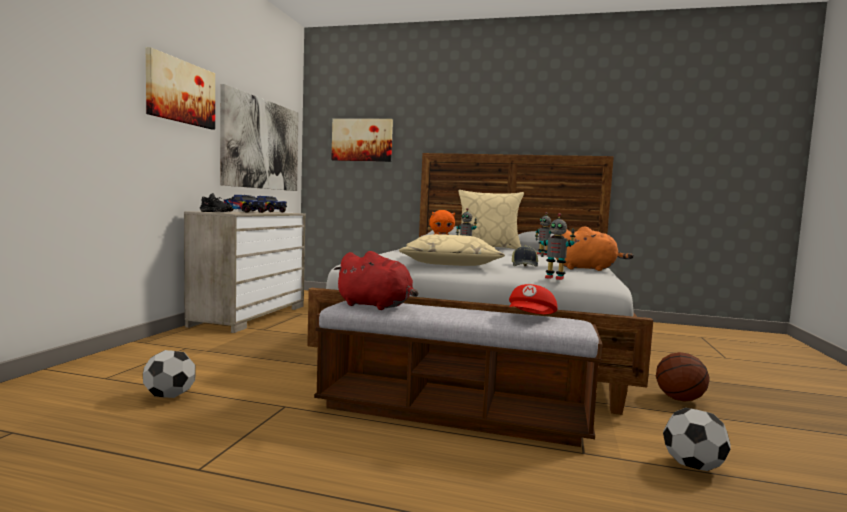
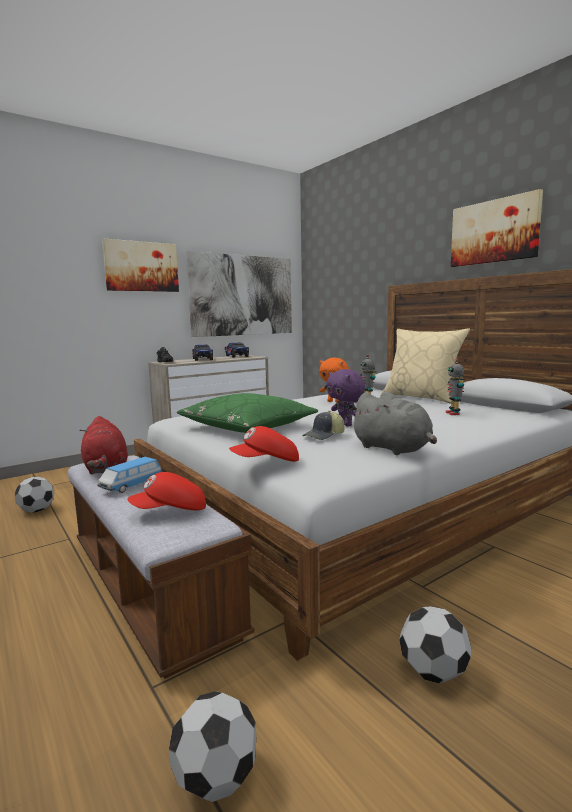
camera: 40 degrees right, 5 degrees up
picture [331,119,393,162] -> picture moved to [451,189,543,267]
beige pillow [399,234,505,266] -> green pillow [177,393,318,433]
toy robot [540,213,576,280] -> red cap [229,426,299,462]
orange plush toy [556,226,634,271] -> grey plush toy [349,392,437,455]
basketball [656,352,709,402] -> football [399,606,471,684]
none -> toy car [97,457,161,493]
none -> purple plush toy [326,369,365,427]

